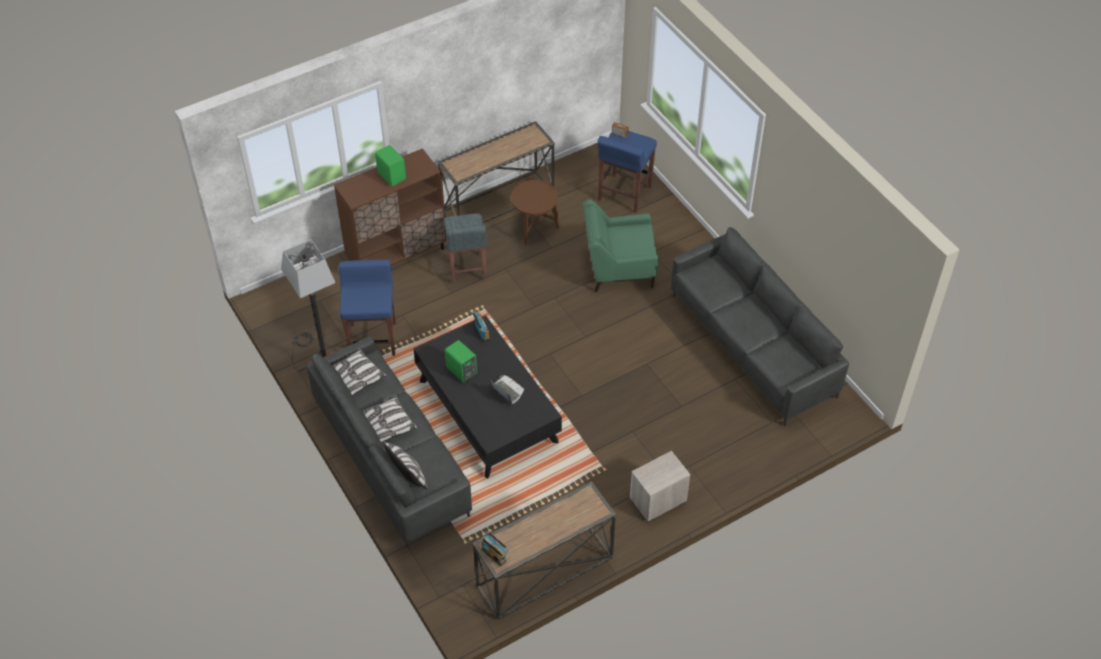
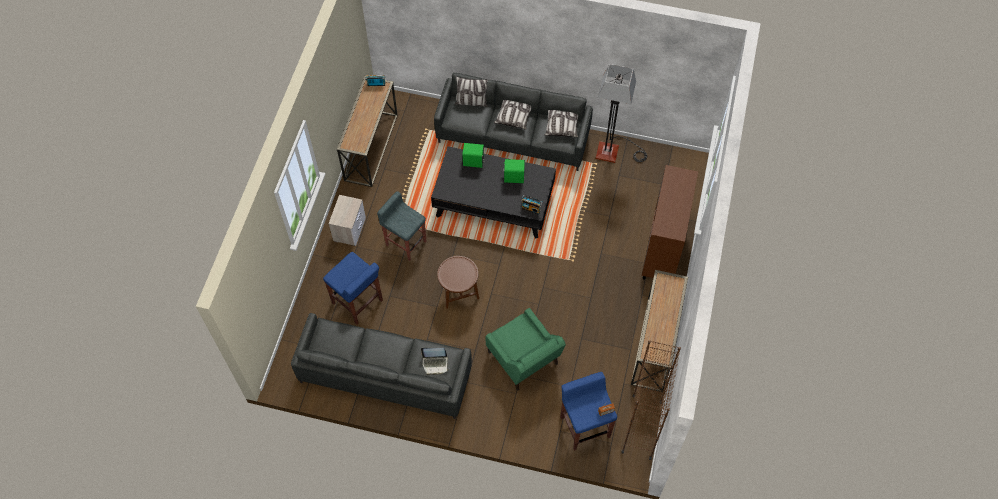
camera: 135 degrees right, 10 degrees up
blue stool [339,260,396,356] -> blue stool moved to [323,252,383,325]
green speaker [375,145,406,186] -> green speaker moved to [462,143,485,168]
grey stool [444,214,487,284] -> grey stool moved to [377,191,427,261]
laptop [490,375,524,404] -> laptop moved to [421,348,449,375]
brown side table [511,180,559,245] -> brown side table moved to [437,256,479,309]
green armchair [583,199,658,292] -> green armchair turned 105 degrees clockwise [486,308,566,390]
none -> brown bookcase [621,340,681,460]

